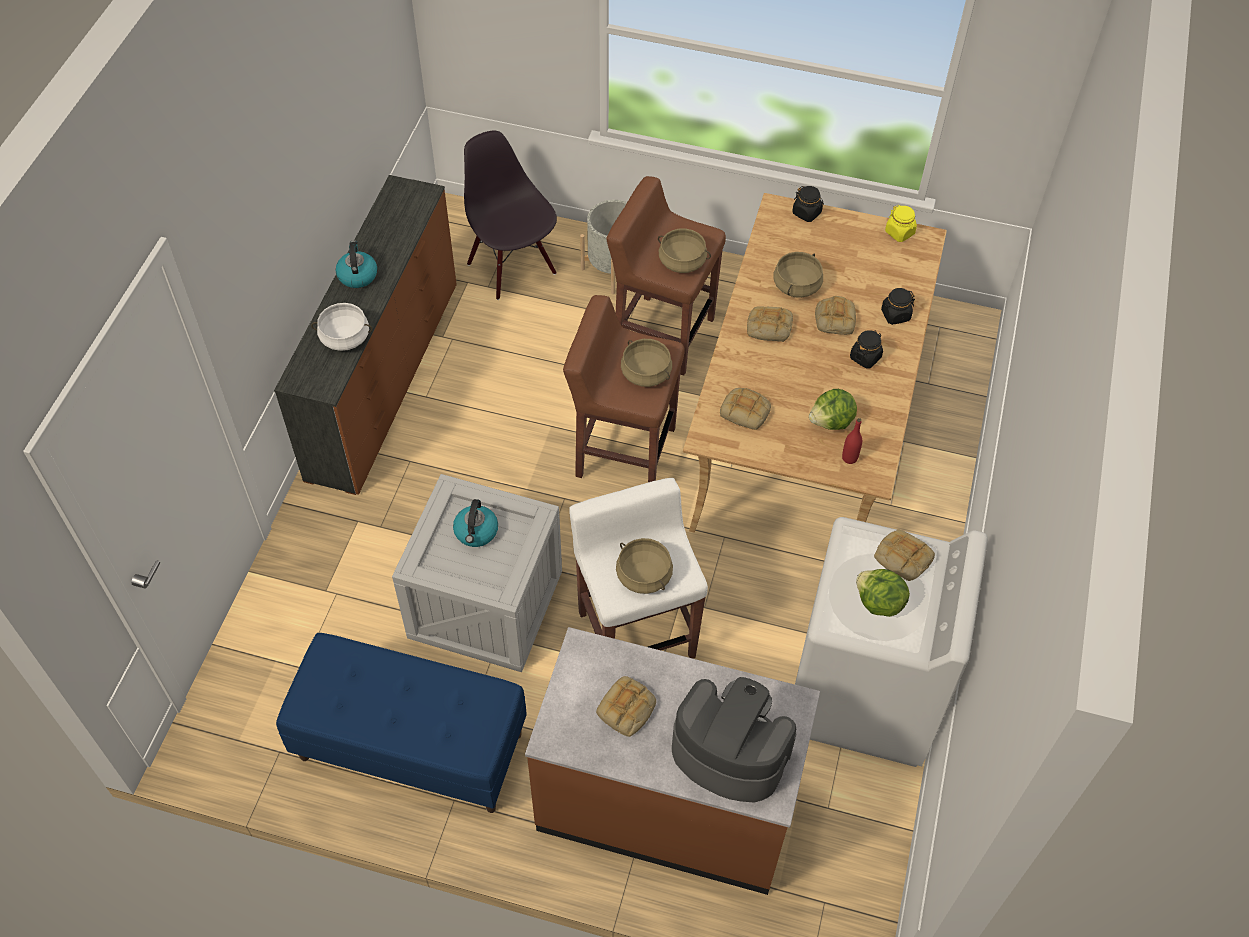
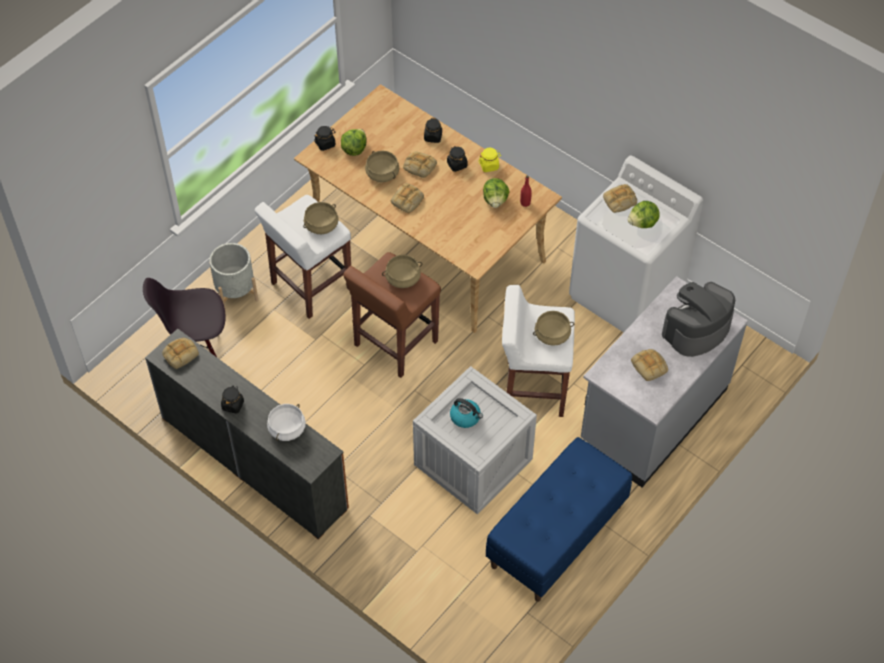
camera: 65 degrees left, 0 degrees up
kettle [336,240,377,288] -> black jar [221,386,244,414]
brown counter [525,627,820,895] -> grey counter [581,276,748,487]
brown stool [606,176,726,376] -> white stool [255,195,351,319]
bread [720,388,771,430] -> bread moved to [162,338,199,369]
yellow jar [885,205,917,242] -> yellow jar moved to [478,148,501,172]
none -> lettuce [341,129,367,156]

